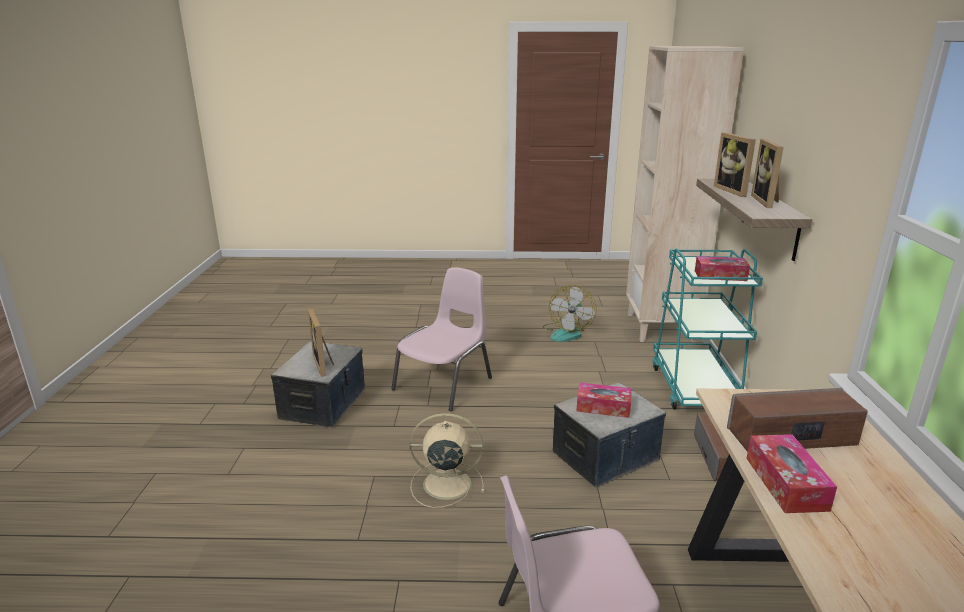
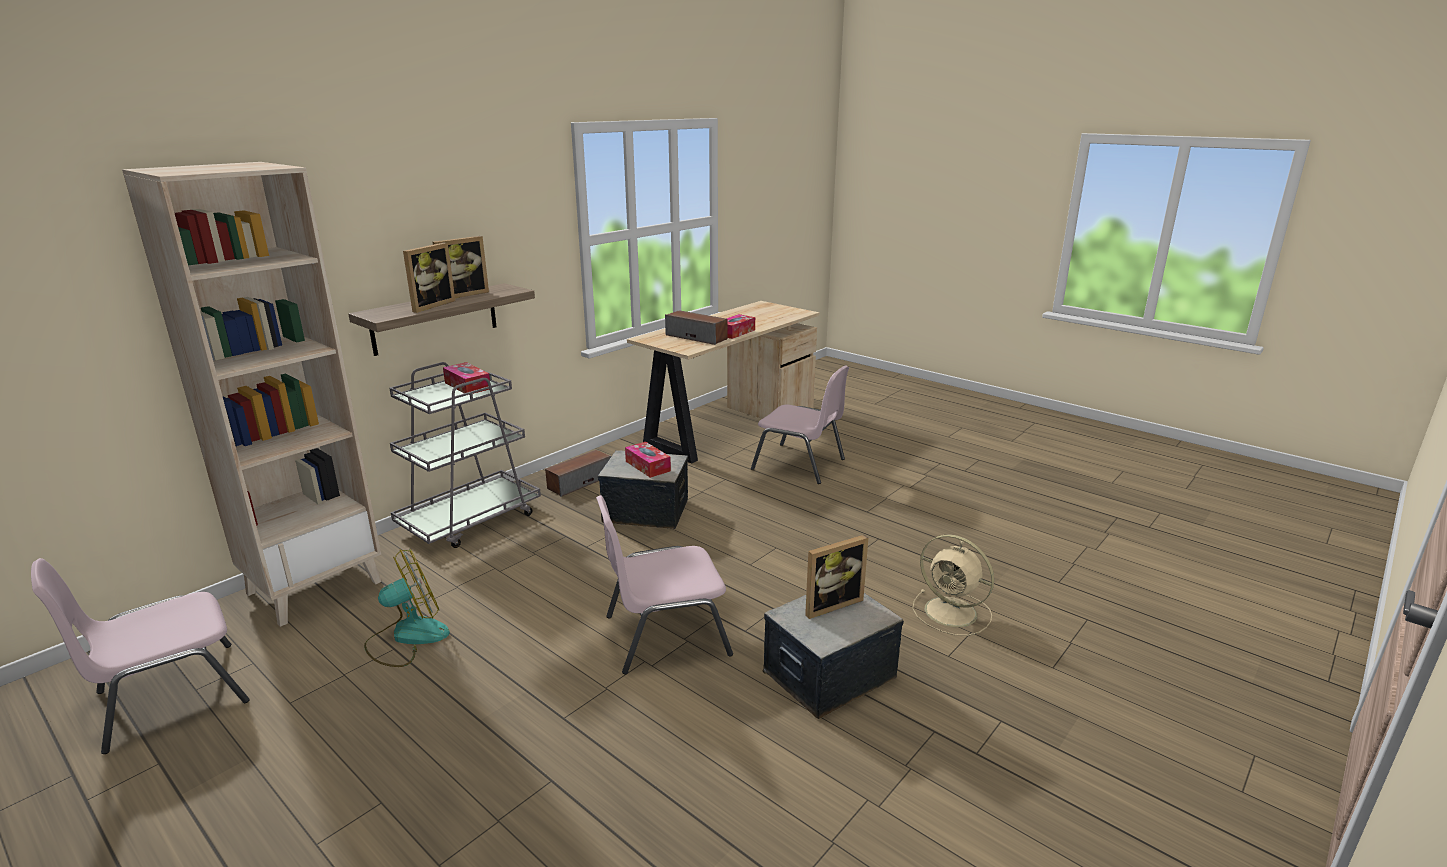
camera: 140 degrees left, 0 degrees up
picture frame [308,308,334,377] -> picture frame turned 45 degrees clockwise [805,535,868,619]
beige fan [410,413,485,508] -> beige fan moved to [912,534,994,636]
turquoise cart [652,249,763,410] -> grey cart [389,362,541,548]
none -> pink chair [31,558,250,754]

